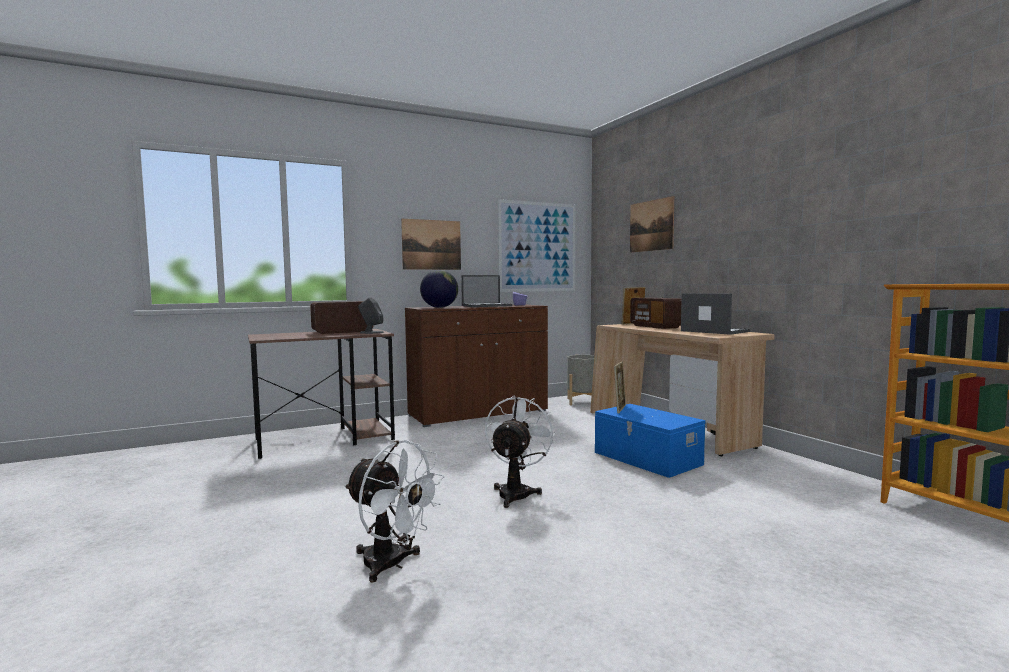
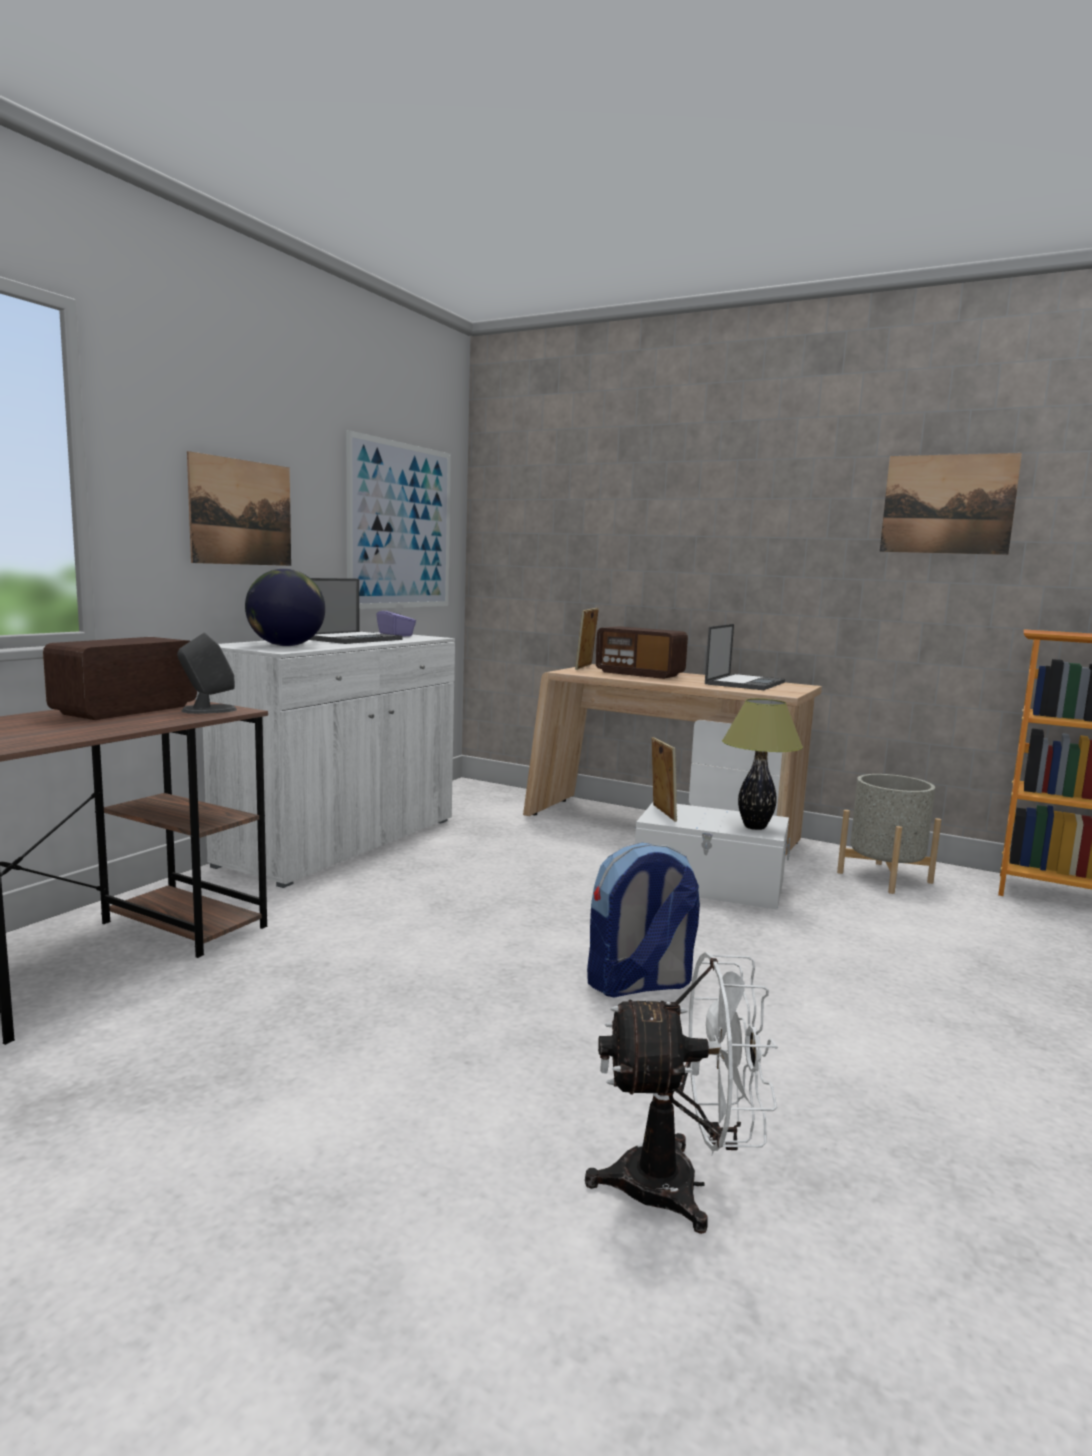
camera: 35 degrees left, 5 degrees up
brown cabinet [405,305,548,427] -> white cabinet [203,632,455,888]
white fan [485,396,555,508] -> backpack [587,843,700,998]
grey planter [567,355,594,405] -> grey planter moved to [837,774,941,894]
blue storage box [595,404,705,478] -> white storage box [635,802,790,910]
picture [630,196,674,253] -> picture moved to [880,453,1022,555]
laptop [681,293,750,335] -> laptop turned 105 degrees clockwise [705,624,785,690]
none -> table lamp [722,698,803,830]

